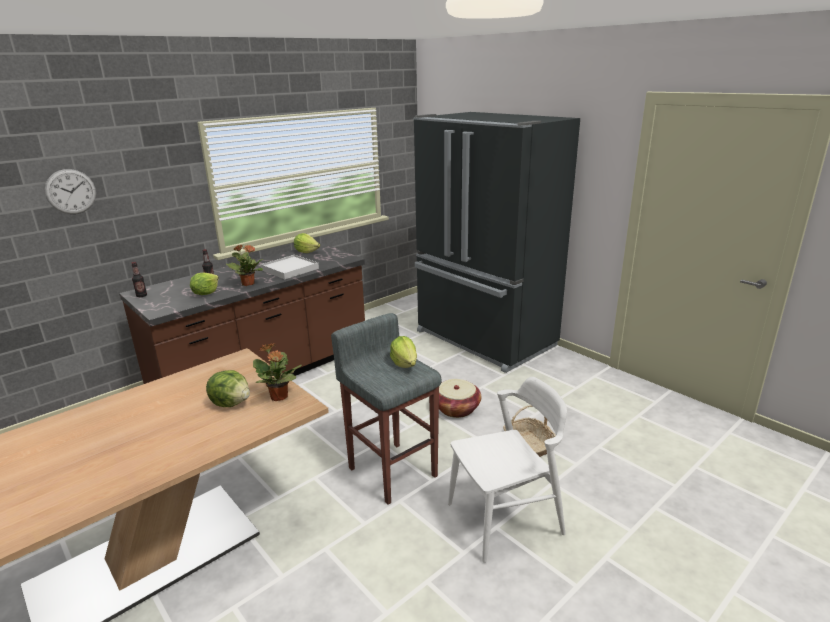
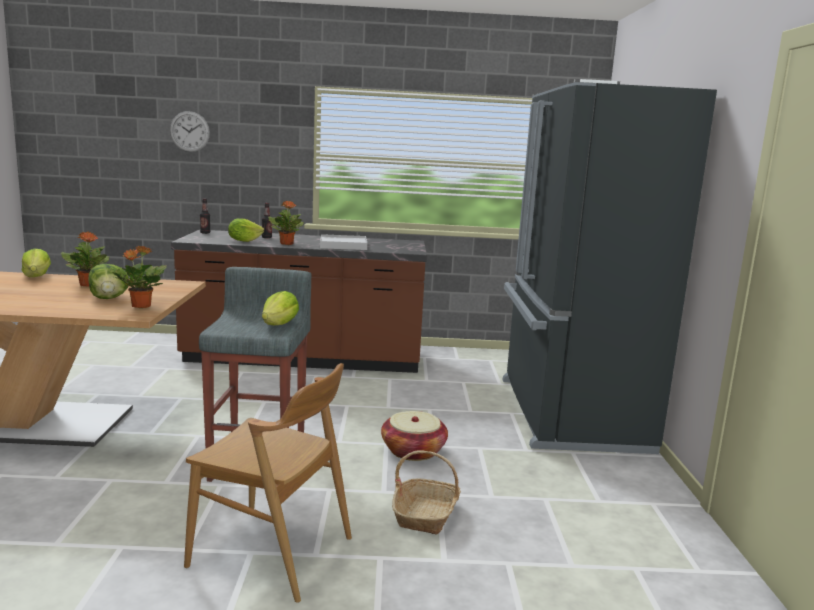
camera: 40 degrees right, 10 degrees down
lettuce [294,233,320,253] -> lettuce moved to [22,249,51,277]
white chair [448,377,567,563] -> brown chair [184,363,352,603]
none -> potted plant [61,232,109,286]

